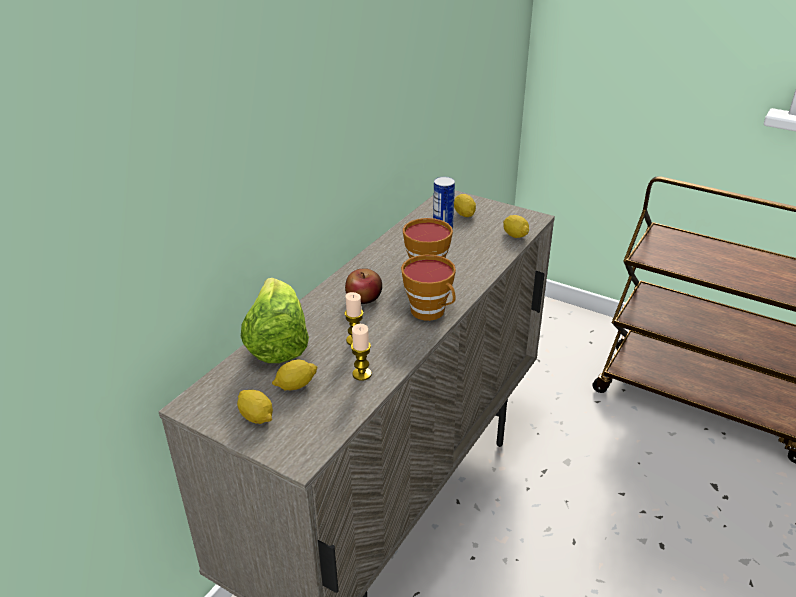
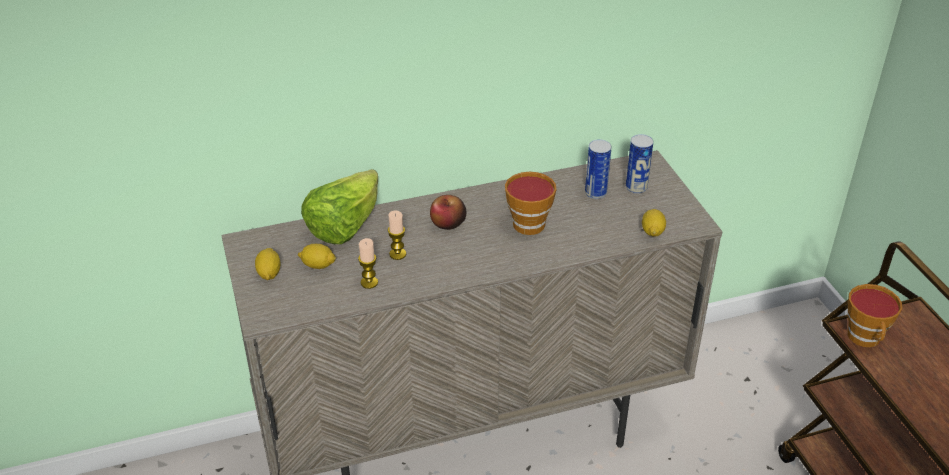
camera: 40 degrees right, 5 degrees up
cup [401,254,456,321] -> cup moved to [847,284,902,347]
lemon [454,194,476,217] -> can [626,134,653,194]

